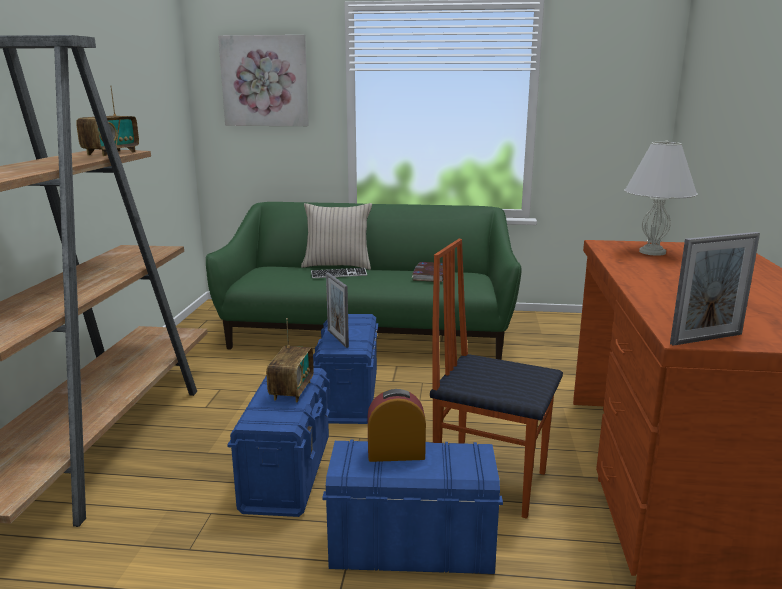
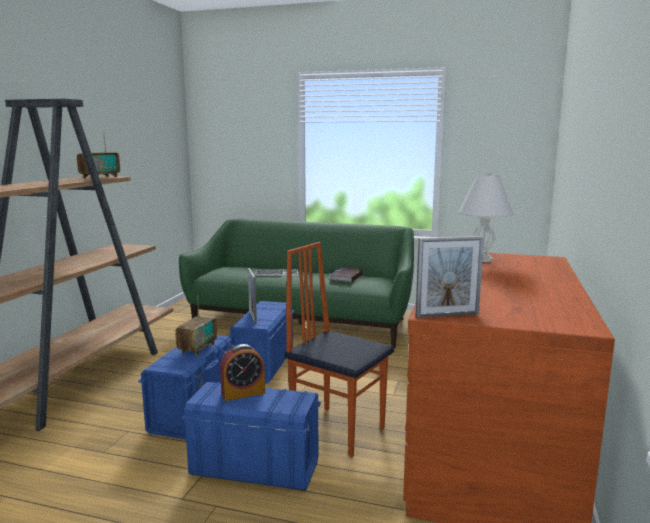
camera: 10 degrees right, 5 degrees down
picture [218,35,309,126] -> none
beige pillow [301,203,372,270] -> none
alarm clock [368,389,426,462] -> alarm clock turned 150 degrees clockwise [220,344,265,401]

